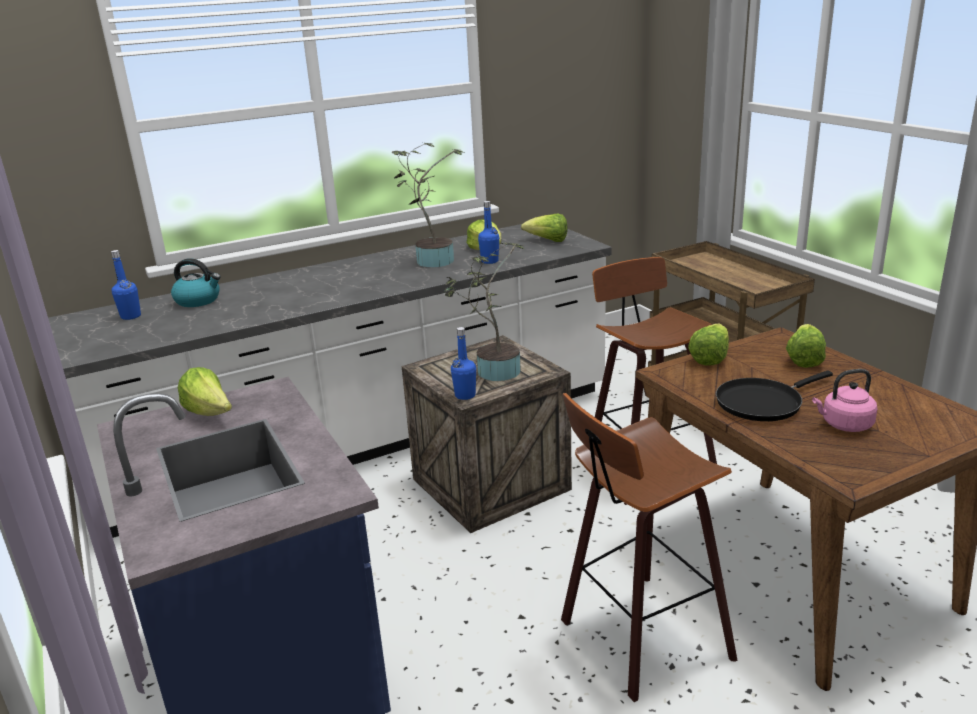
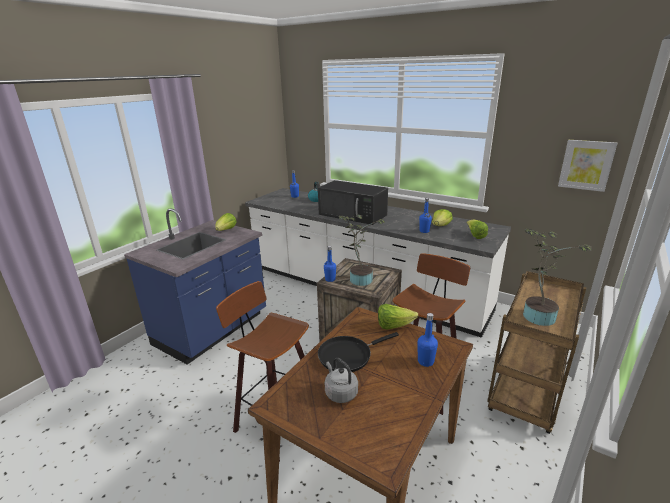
camera: 60 degrees right, 0 degrees up
potted plant [392,143,464,267] -> potted plant moved to [523,228,592,326]
black frying pan [716,370,833,421] -> black frying pan turned 60 degrees counterclockwise [318,332,399,372]
lettuce [786,324,826,368] -> blue bottle [417,313,438,367]
pink kettle [812,369,877,432] -> grey kettle [325,358,358,403]
none -> black microwave [318,180,388,225]
none -> picture [558,140,617,192]

